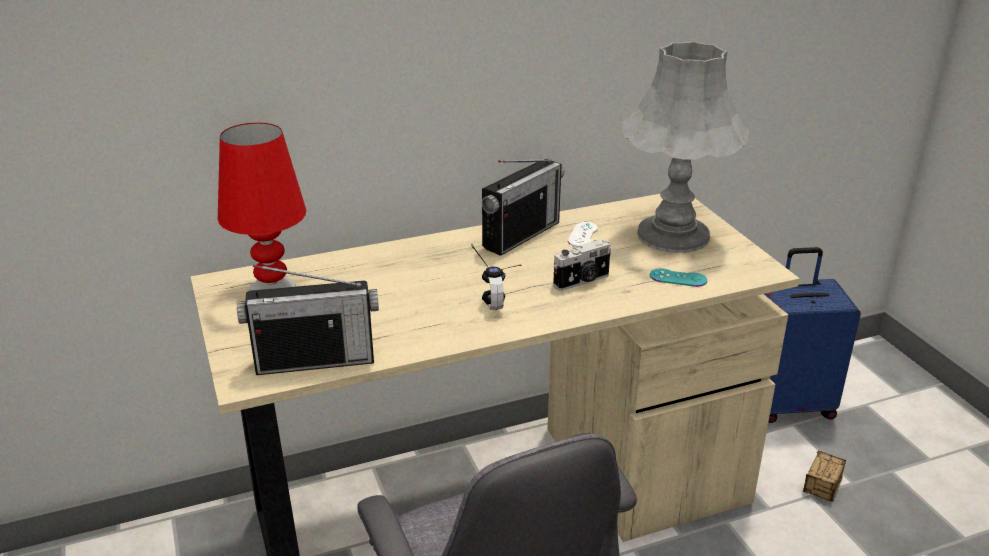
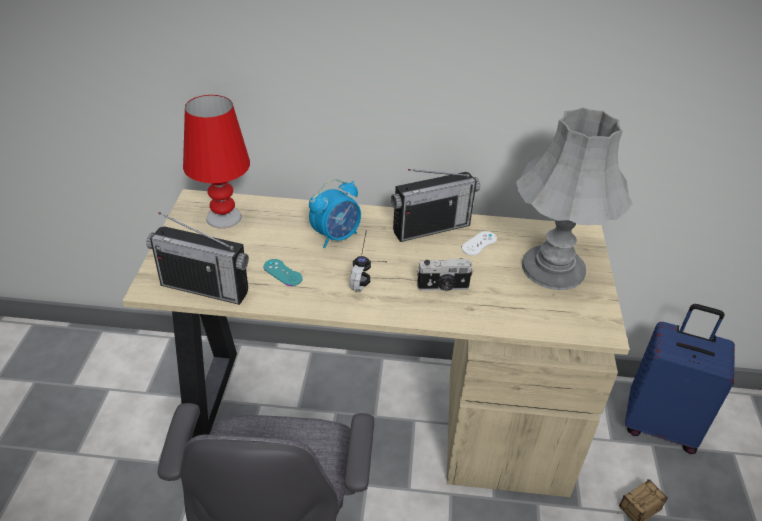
camera: 25 degrees right, 10 degrees up
turquoise game controller [650,268,707,287] -> turquoise game controller moved to [263,259,303,286]
none -> alarm clock [309,179,361,248]

